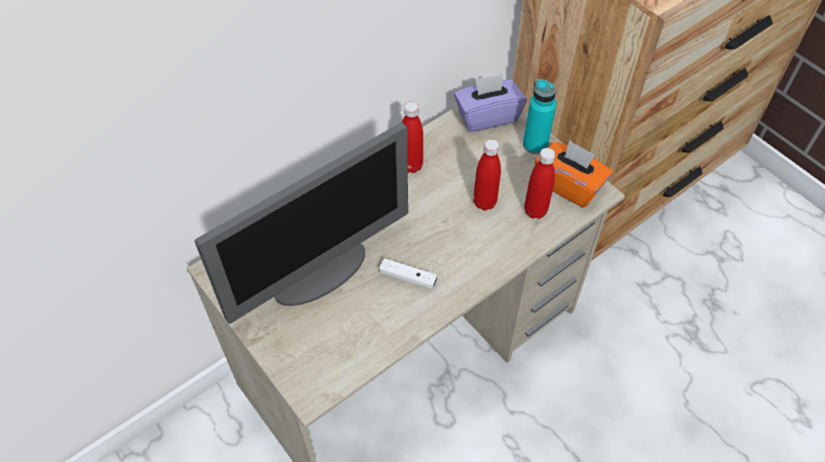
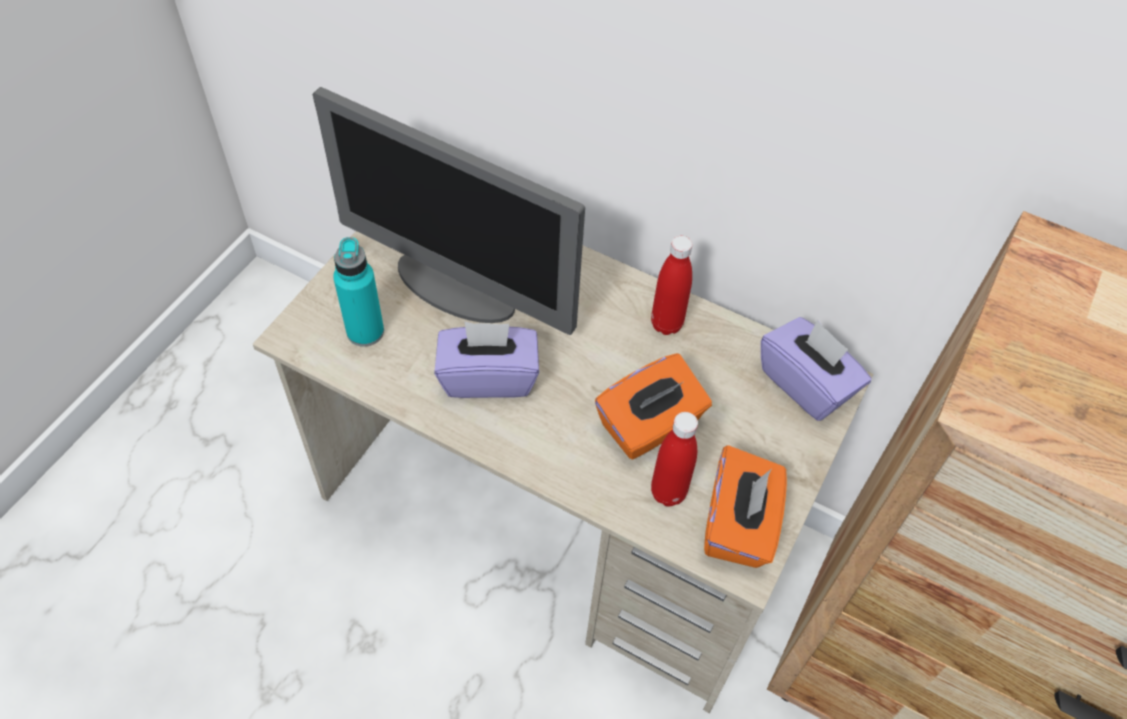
camera: 65 degrees right, 0 degrees up
white game controller [379,258,437,289] -> purple tissue box [434,322,539,398]
red bottle [473,139,501,211] -> orange tissue box [595,353,712,460]
turquoise bottle [523,79,557,154] -> turquoise bottle moved to [333,237,384,347]

